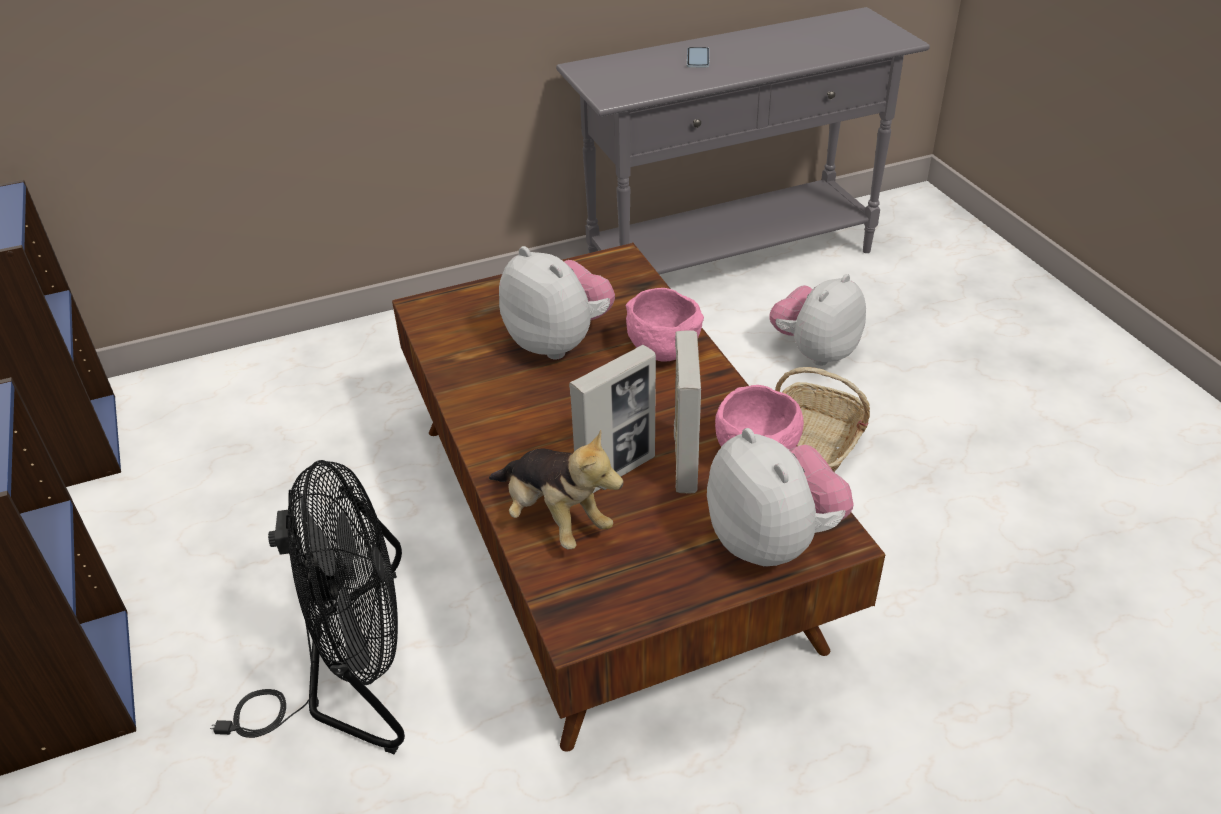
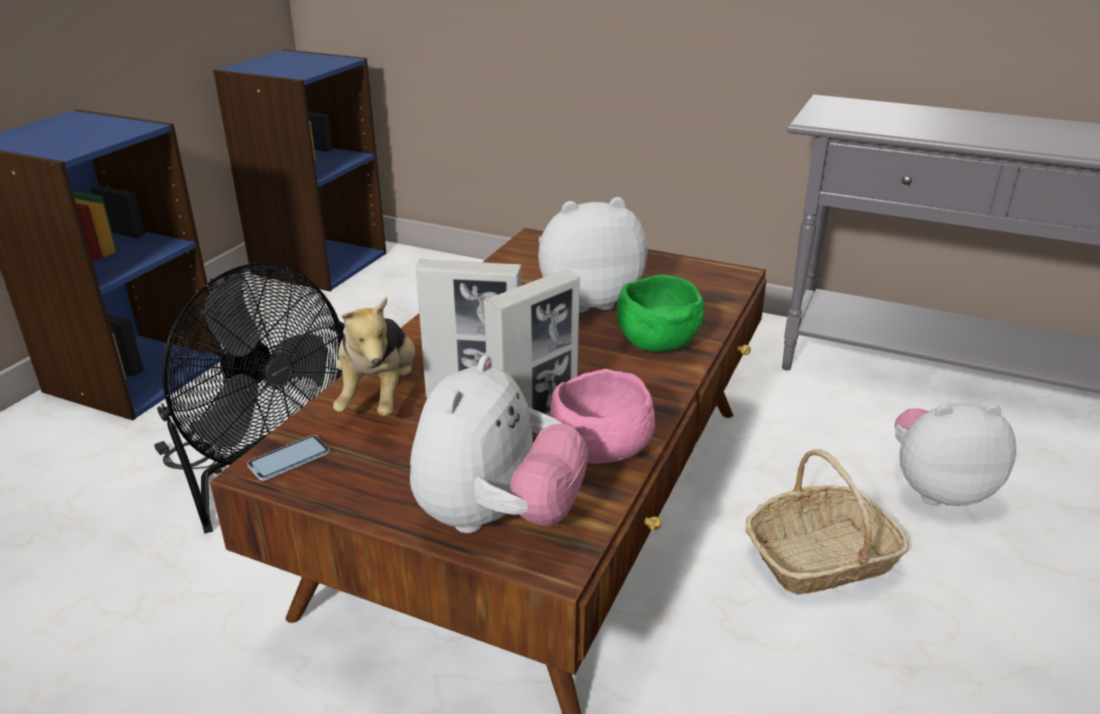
camera: 45 degrees right, 10 degrees down
plush toy [499,246,615,359] -> plush toy turned 105 degrees counterclockwise [538,197,647,313]
pink bowl [626,288,704,361] -> green bowl [617,275,704,352]
phone [687,47,709,68] -> phone moved to [247,435,330,481]

